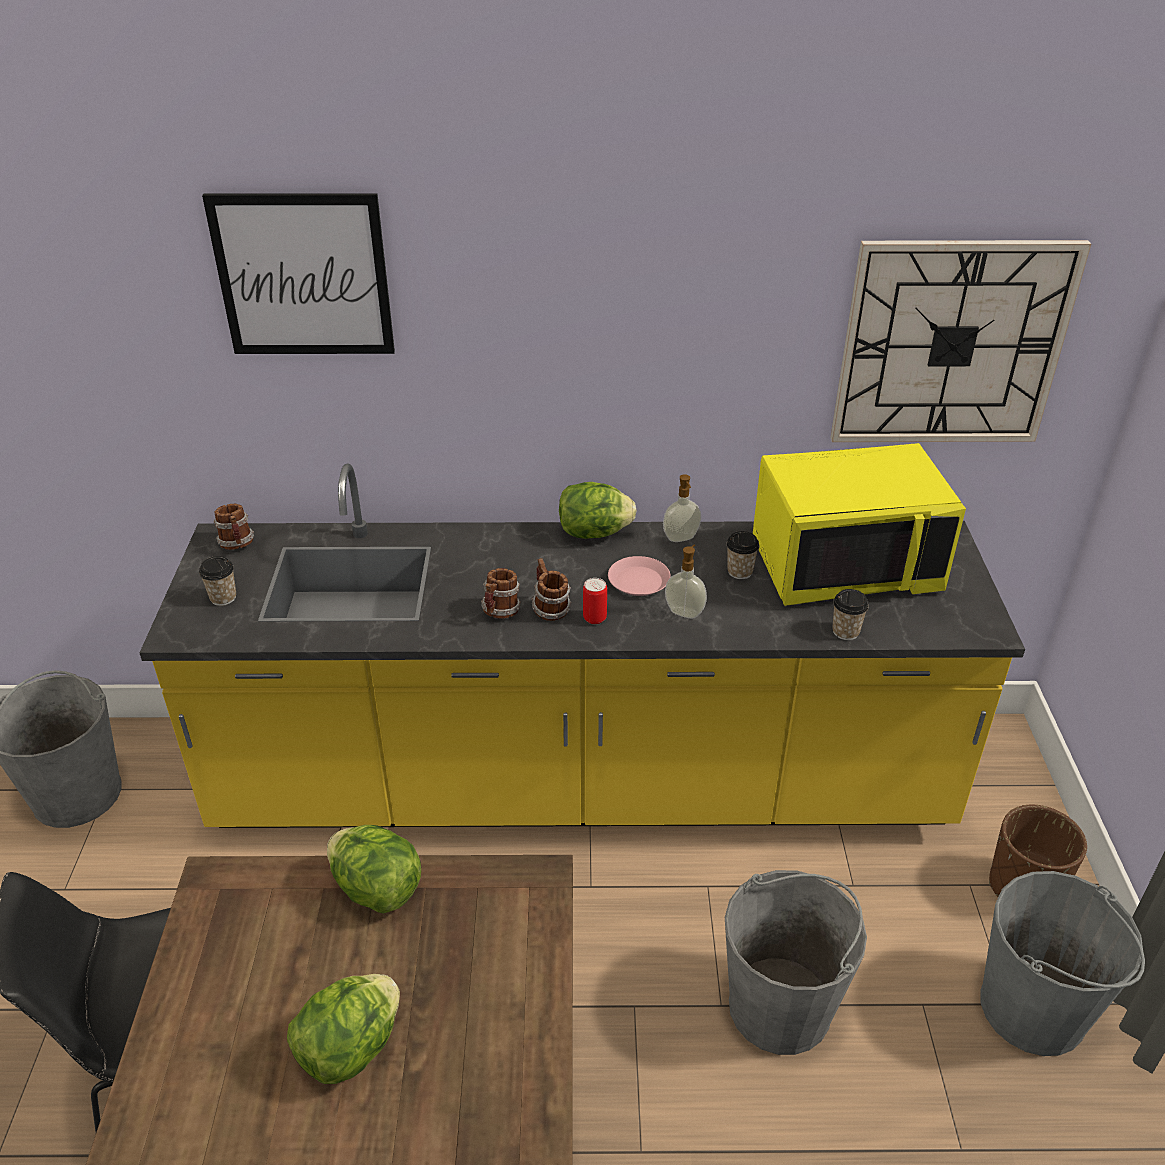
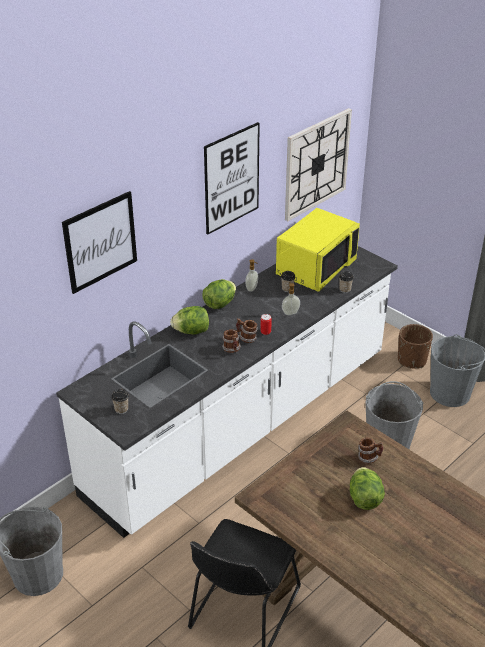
camera: 45 degrees left, 0 degrees up
yellow counter [140,464,1025,828] -> white counter [56,246,398,538]
mug [213,504,254,550] -> mug moved to [358,437,383,464]
lettuce [327,825,421,914] -> lettuce moved to [170,306,209,335]
pink plate [608,556,671,596] -> none
none -> picture [204,122,260,234]

